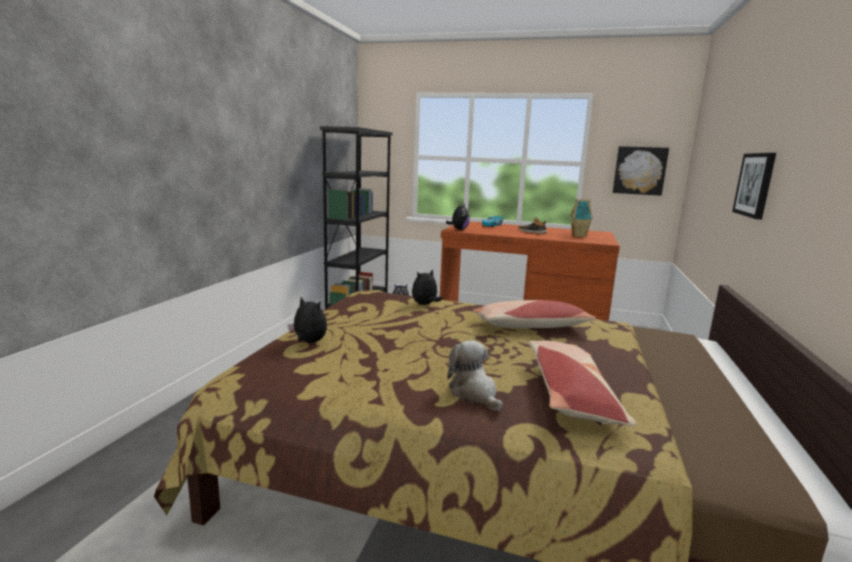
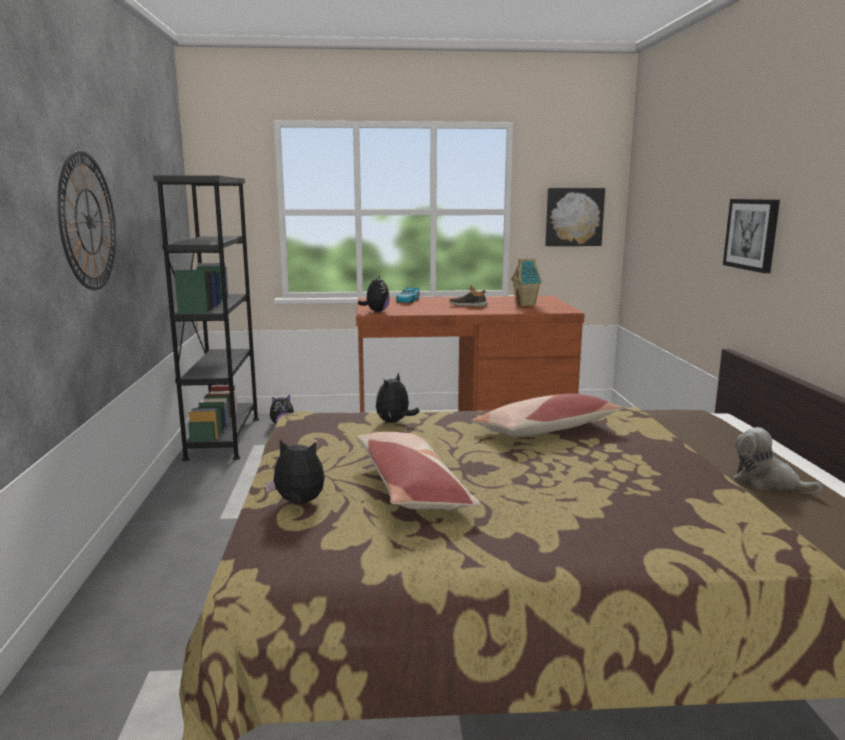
camera: 20 degrees left, 0 degrees up
plush toy [447,340,503,411] -> plush toy moved to [733,427,822,494]
pillow [529,340,636,426] -> pillow moved to [357,432,480,510]
none -> wall clock [57,151,116,290]

